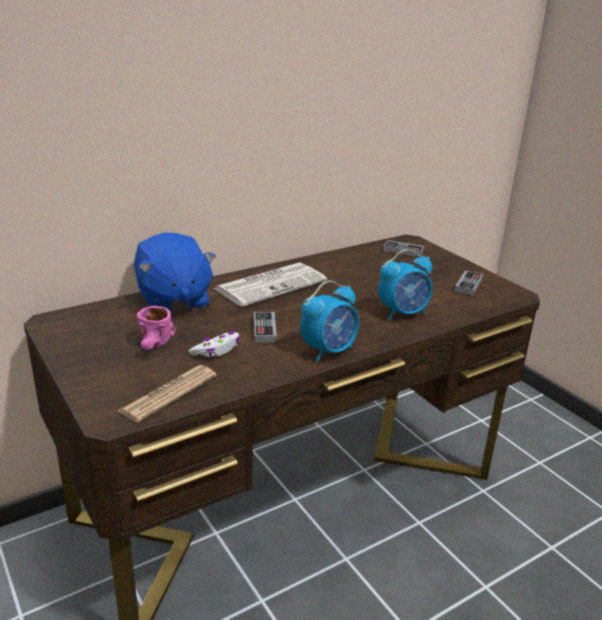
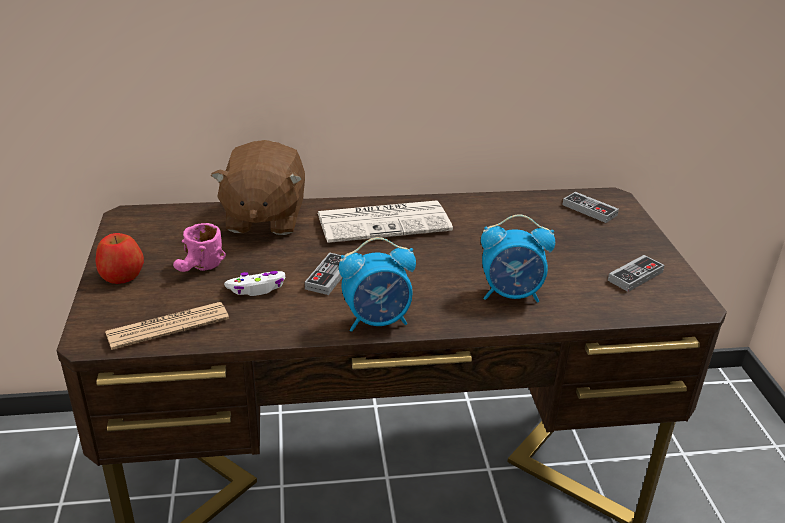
camera: 25 degrees right, 5 degrees up
blue plush toy [134,232,216,311] -> brown plush toy [211,140,305,235]
none -> apple [95,233,144,284]

